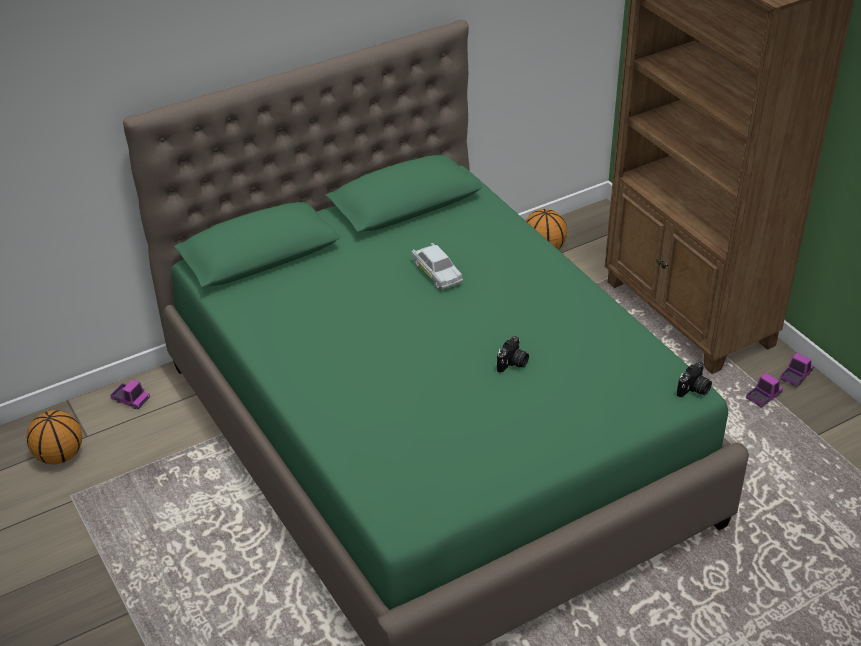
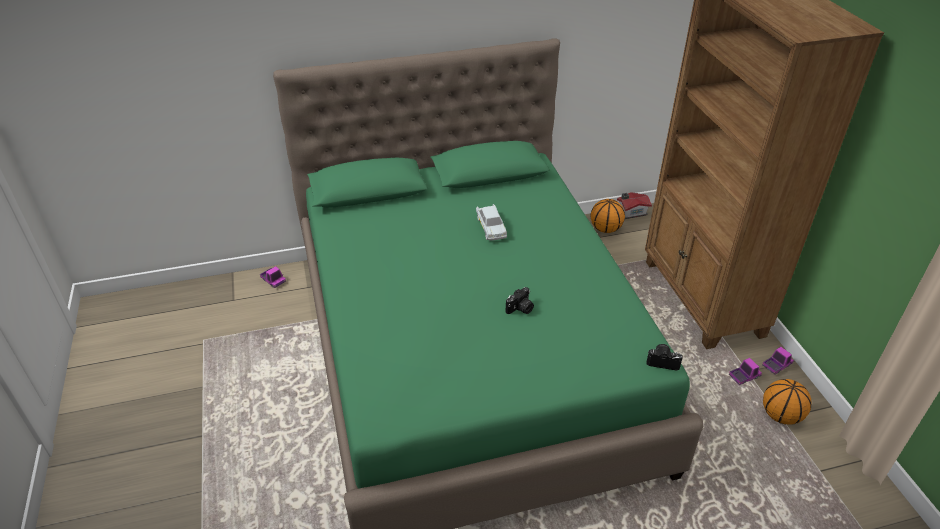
camera: 15 degrees right, 0 degrees up
basketball [26,410,82,464] -> basketball moved to [763,379,811,425]
camera [677,362,712,397] -> camera turned 135 degrees counterclockwise [646,344,683,371]
none -> toy house [617,192,652,219]

